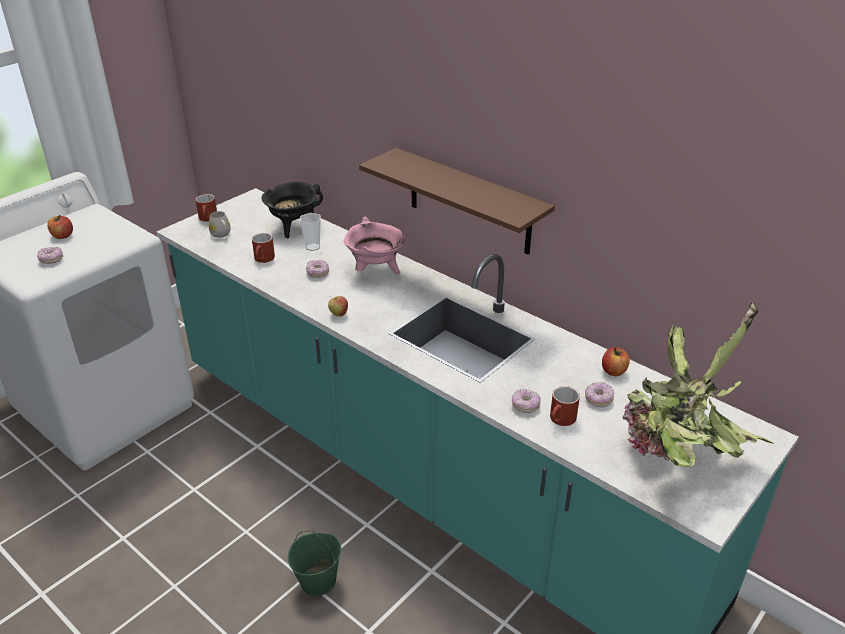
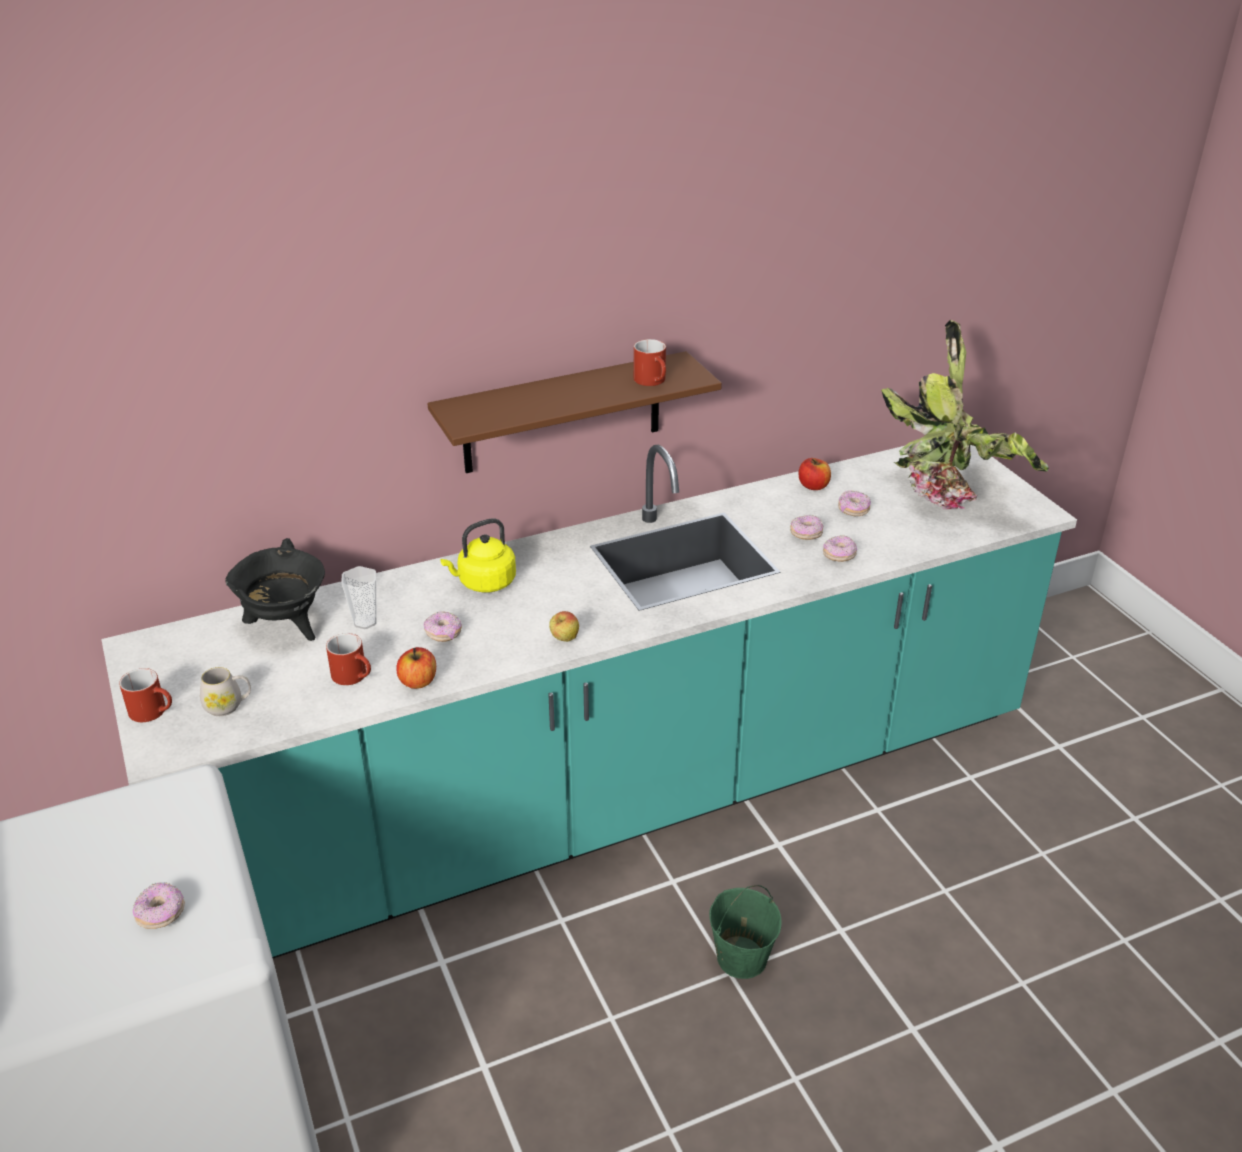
camera: 65 degrees left, 0 degrees up
apple [47,215,73,239] -> apple moved to [396,647,436,689]
pink cooking pot [344,216,405,275] -> yellow kettle [440,518,516,593]
red mug [550,386,580,426] -> red mug moved to [634,339,666,386]
none -> donut [790,515,823,540]

